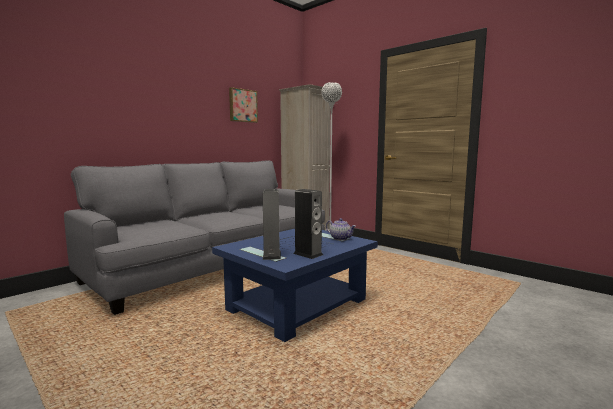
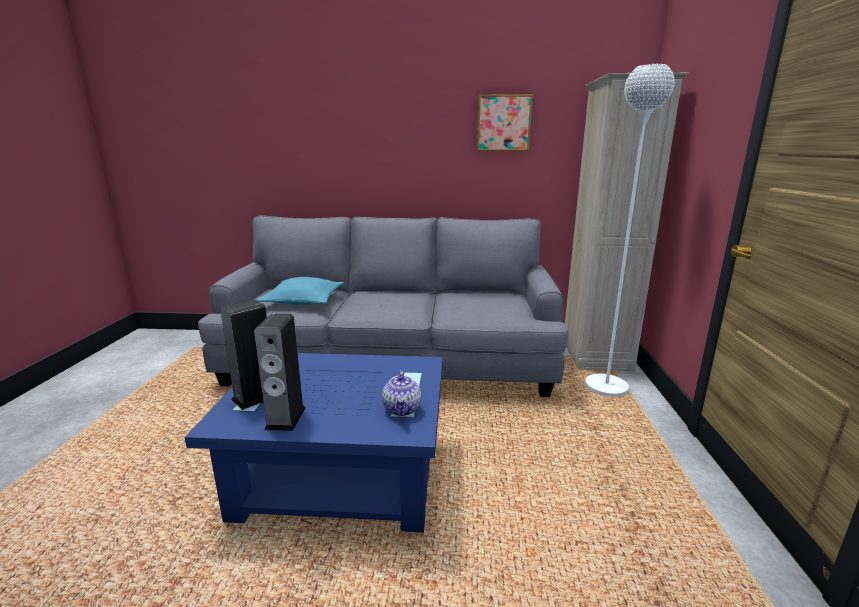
camera: 50 degrees right, 10 degrees up
none -> turquoise pillow [257,277,344,305]

